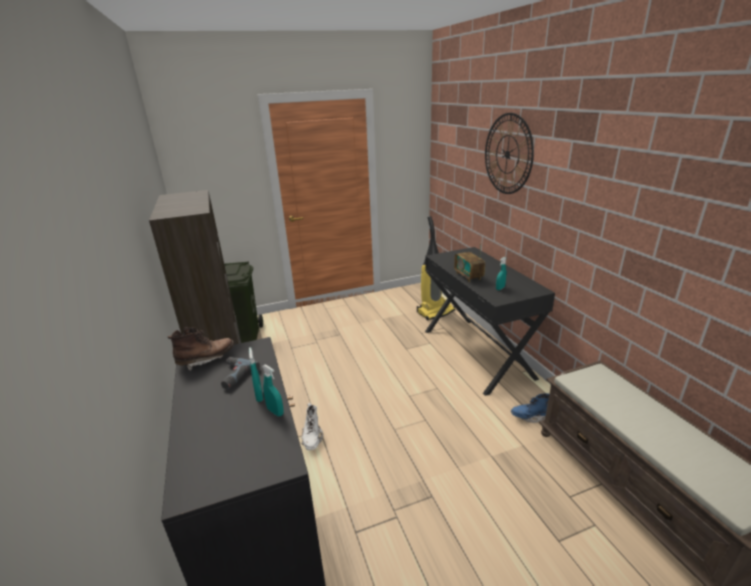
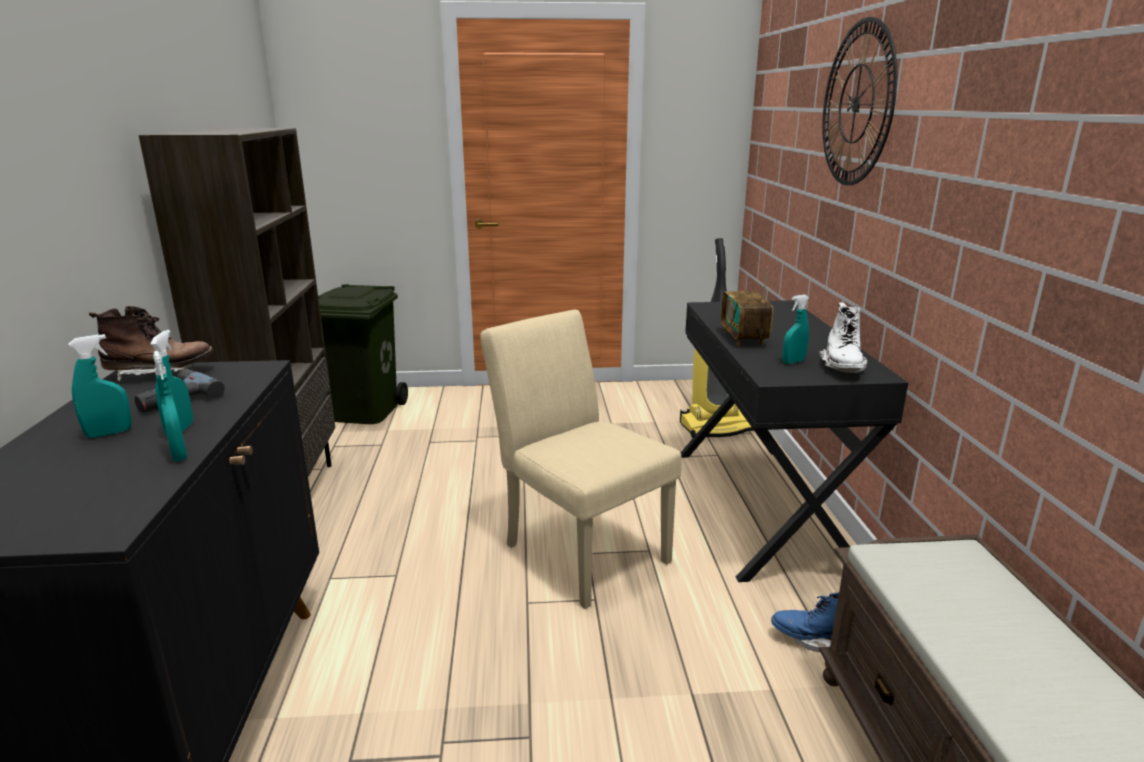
camera: 15 degrees right, 5 degrees down
white boot [301,403,323,450] -> white boot moved to [818,303,867,373]
none -> turquoise spray bottle [69,334,132,438]
none -> beige chair [480,310,682,609]

